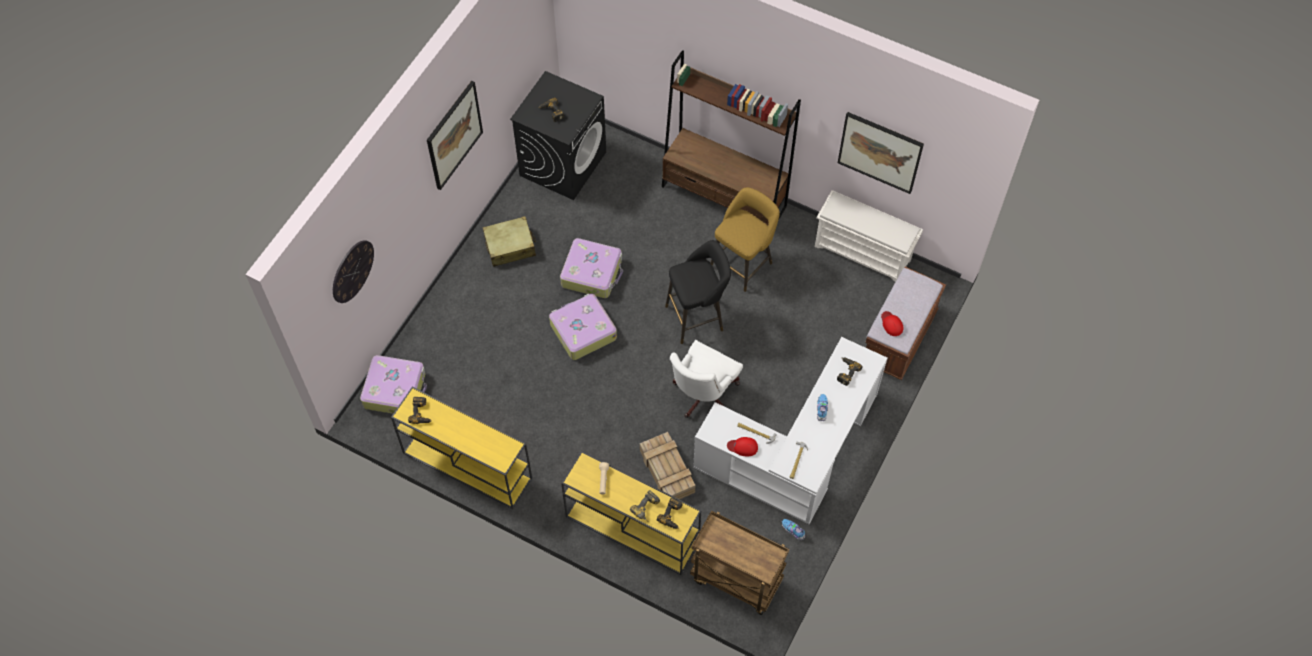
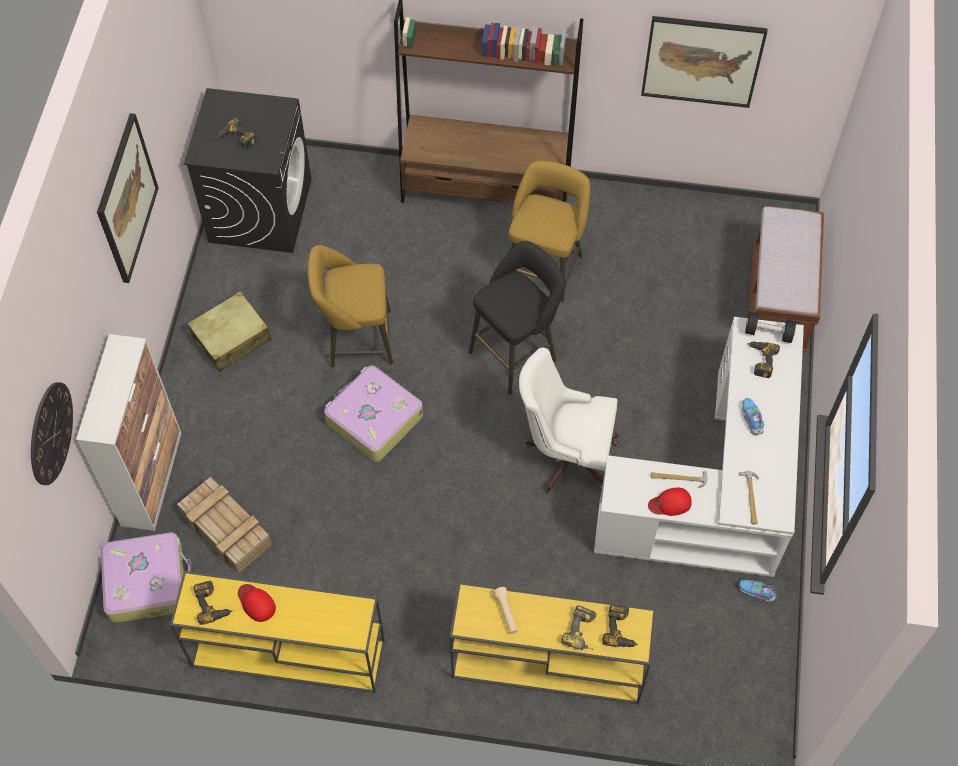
camera: 20 degrees left, 0 degrees up
suitcase [560,238,623,298] -> yellow stool [308,245,393,368]
crate [640,432,696,499] -> crate moved to [177,477,272,573]
white office chair [670,340,743,418] -> white office chair turned 90 degrees clockwise [519,348,618,492]
brown cart [690,511,789,615] -> none
white shoe rack [815,190,923,282] -> none
red cap [881,311,904,336] -> red cap moved to [238,584,276,622]
none -> cabinet [76,334,182,531]
none -> black dumbbell [745,312,796,343]

